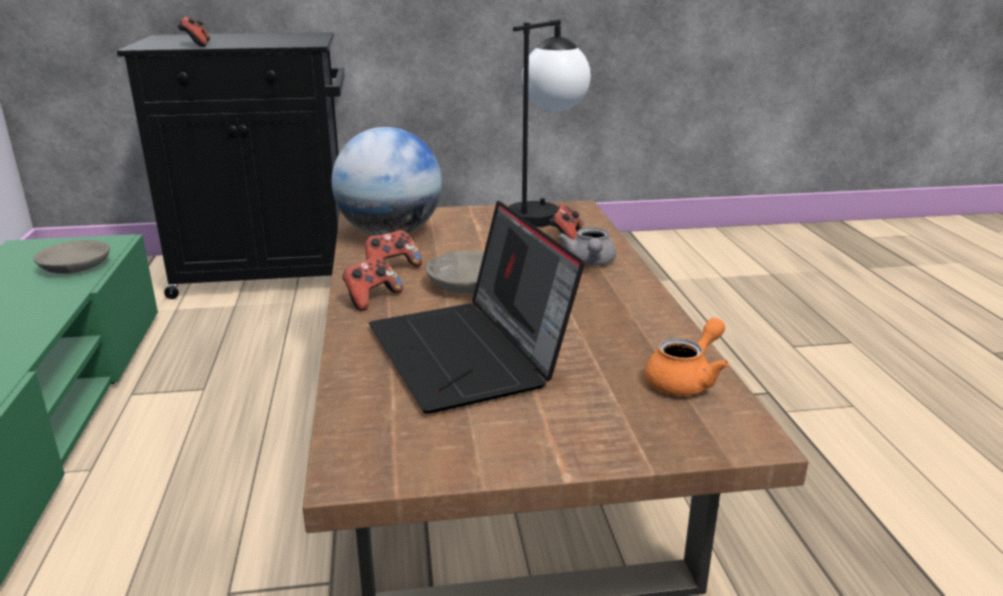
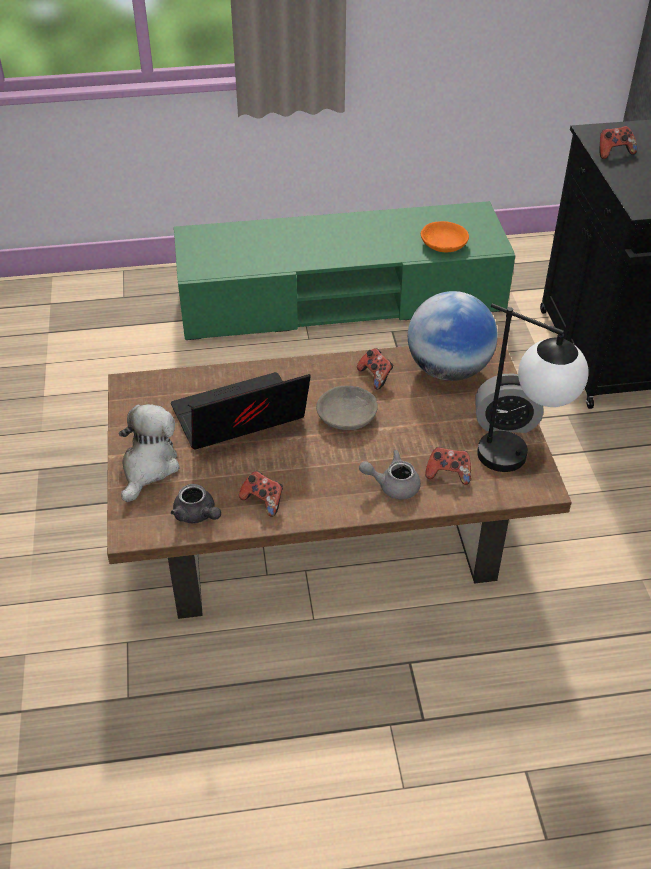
camera: 90 degrees right, 20 degrees up
grey bowl [33,240,110,274] -> orange bowl [421,221,469,252]
game controller [343,257,403,311] -> game controller moved to [239,471,283,517]
orange teapot [645,318,729,396] -> grey teapot [171,484,221,523]
none -> plush toy [119,404,180,502]
none -> alarm clock [475,373,543,433]

